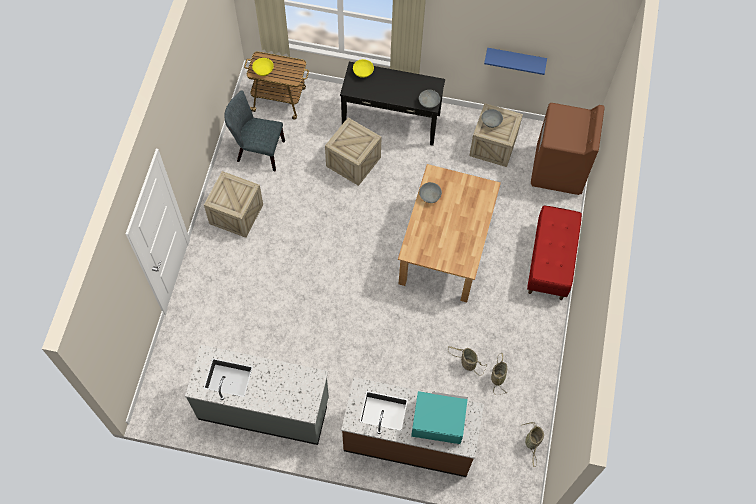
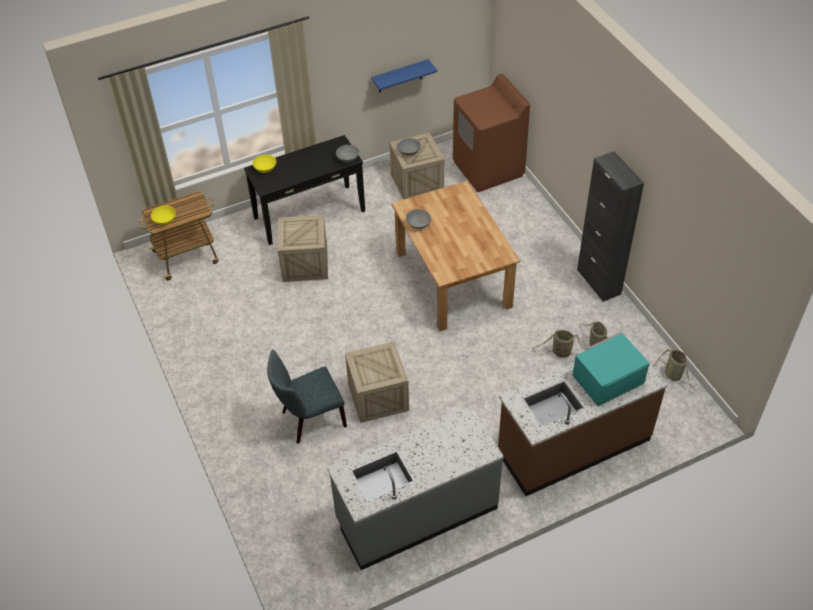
camera: 35 degrees left, 15 degrees down
crate [204,171,263,238] -> crate moved to [345,342,409,423]
grey chair [225,90,285,171] -> grey chair moved to [267,350,347,444]
red bench [527,205,582,300] -> none
none -> black cabinet [577,151,644,302]

